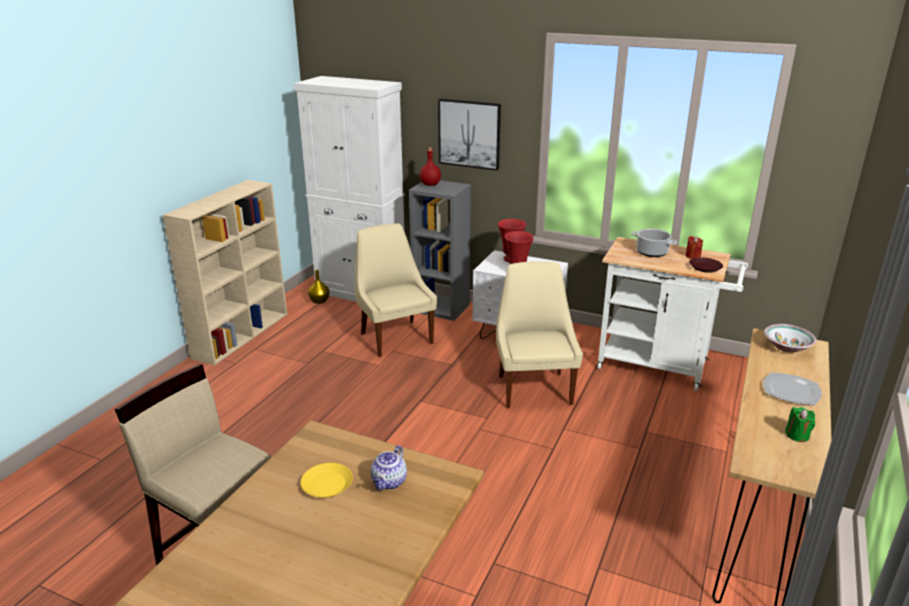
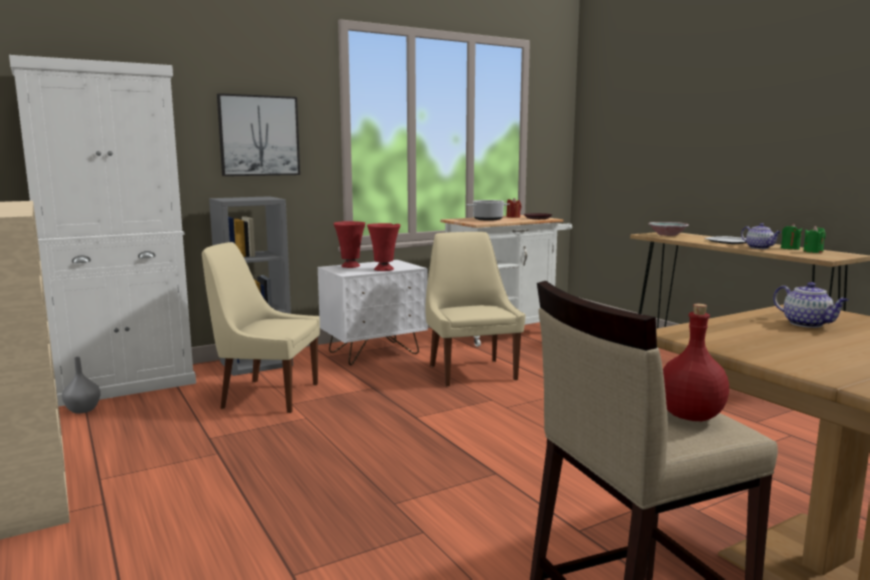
camera: 55 degrees left, 15 degrees down
yellow plate [301,463,353,498] -> none
yellow vase [308,270,329,304] -> grey vase [62,357,101,414]
red bottle [420,147,441,186] -> red bottle moved to [663,304,729,421]
beige chair [496,261,583,408] -> beige chair turned 45 degrees clockwise [425,232,525,387]
none -> teapot [741,223,781,249]
none -> green candle [803,226,826,253]

